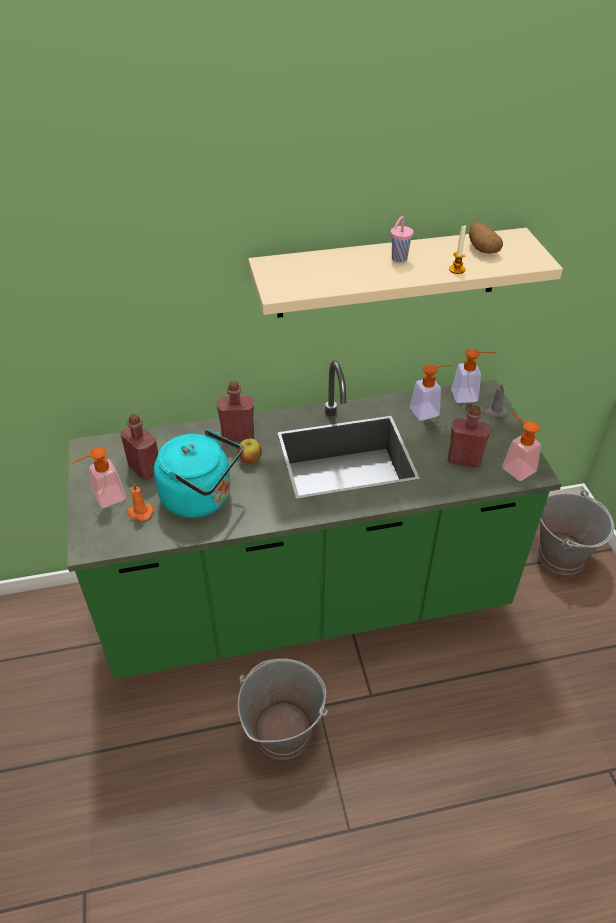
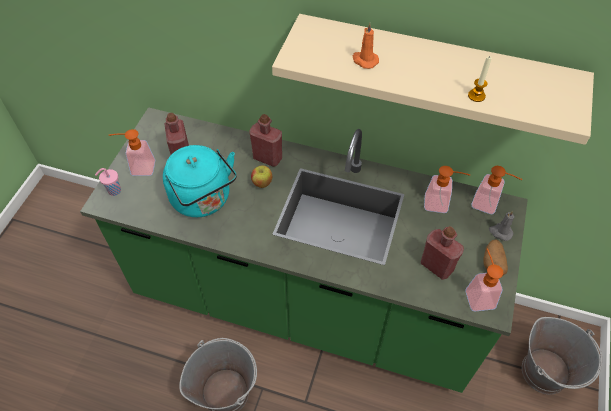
camera: 30 degrees right, 10 degrees up
orange candle [127,482,154,521] -> orange candle moved to [353,23,379,69]
pink cup [391,216,414,262] -> pink cup moved to [95,168,121,196]
potato [469,222,503,254] -> potato moved to [483,240,508,276]

